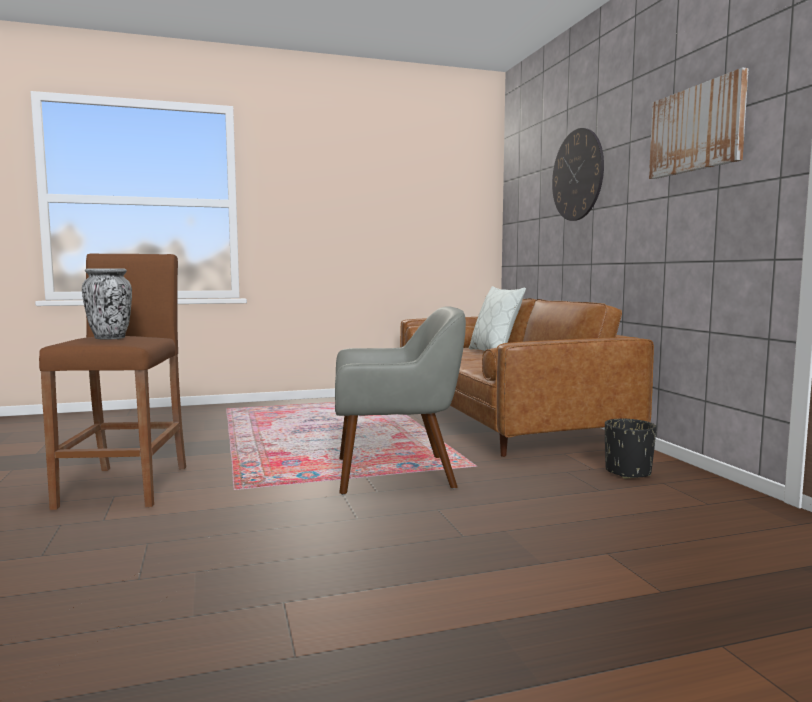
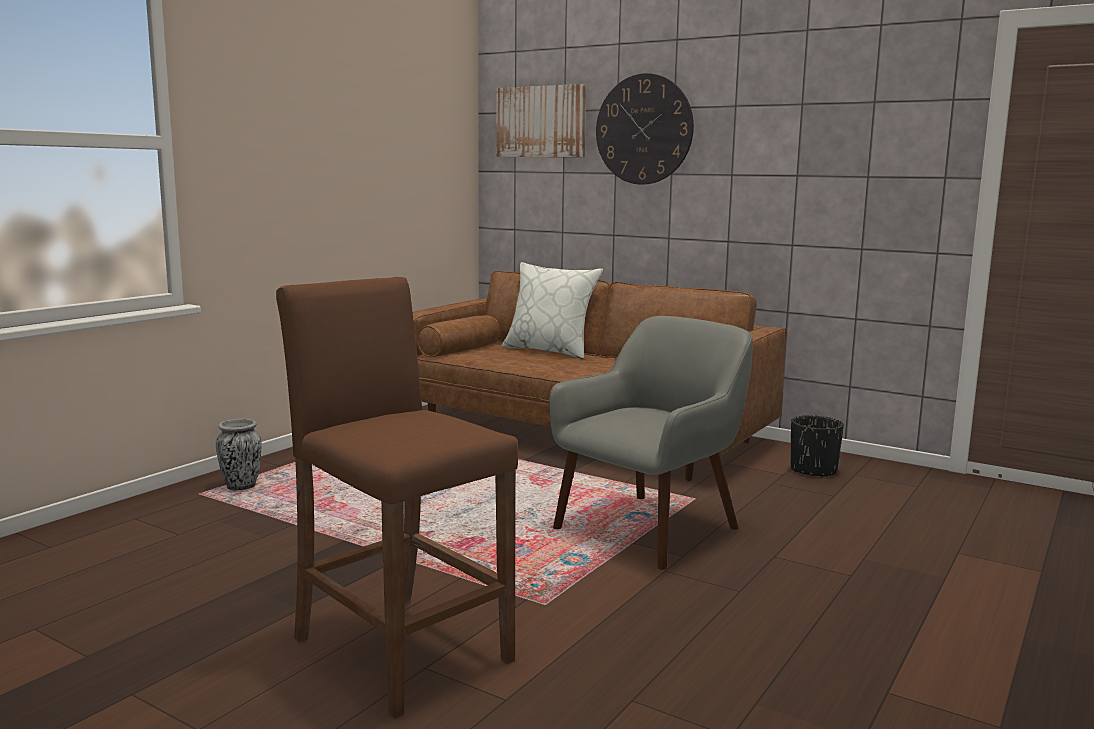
camera: 40 degrees left, 5 degrees up
vase [82,268,132,340] -> vase moved to [216,419,262,490]
picture [649,67,749,179] -> picture moved to [497,84,586,157]

